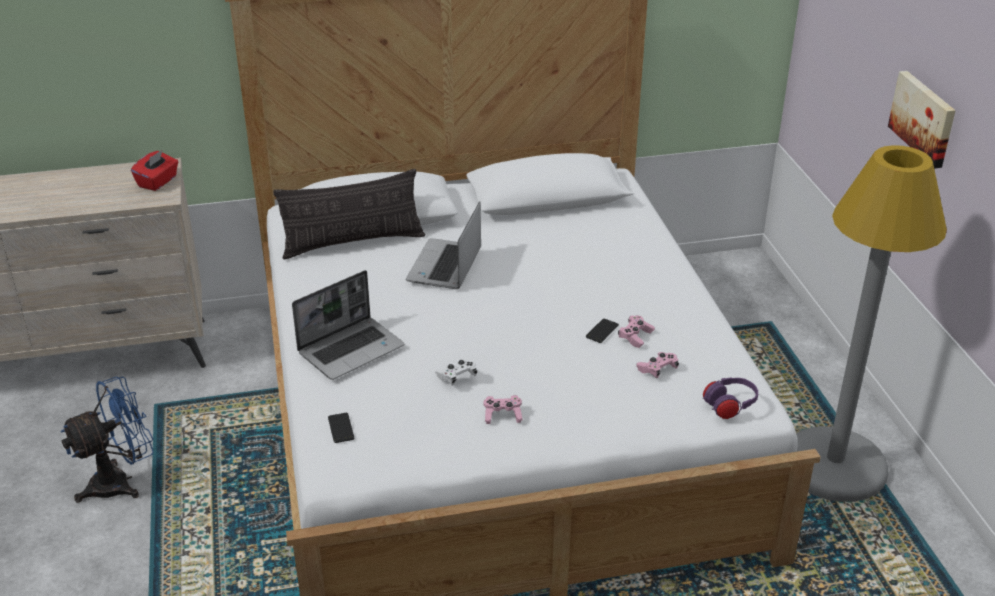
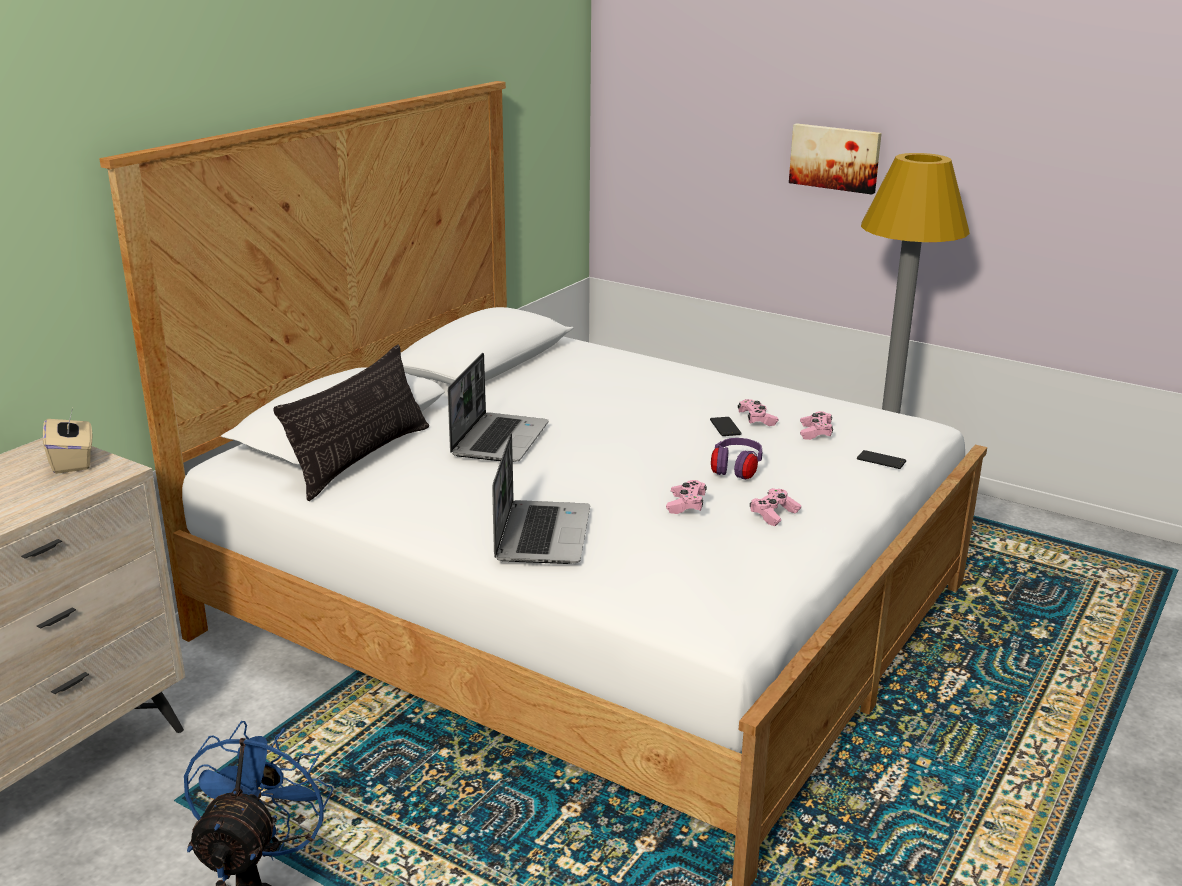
camera: 45 degrees left, 10 degrees down
red tissue box [131,150,178,191] -> beige tissue box [43,408,92,474]
phone [328,413,355,443] -> phone moved to [857,450,906,469]
laptop [406,201,481,289] -> laptop turned 135 degrees counterclockwise [448,353,549,462]
white game controller [435,359,477,386] -> pink game controller [666,480,707,514]
purple headphones [702,378,758,419] -> purple headphones moved to [711,438,762,480]

